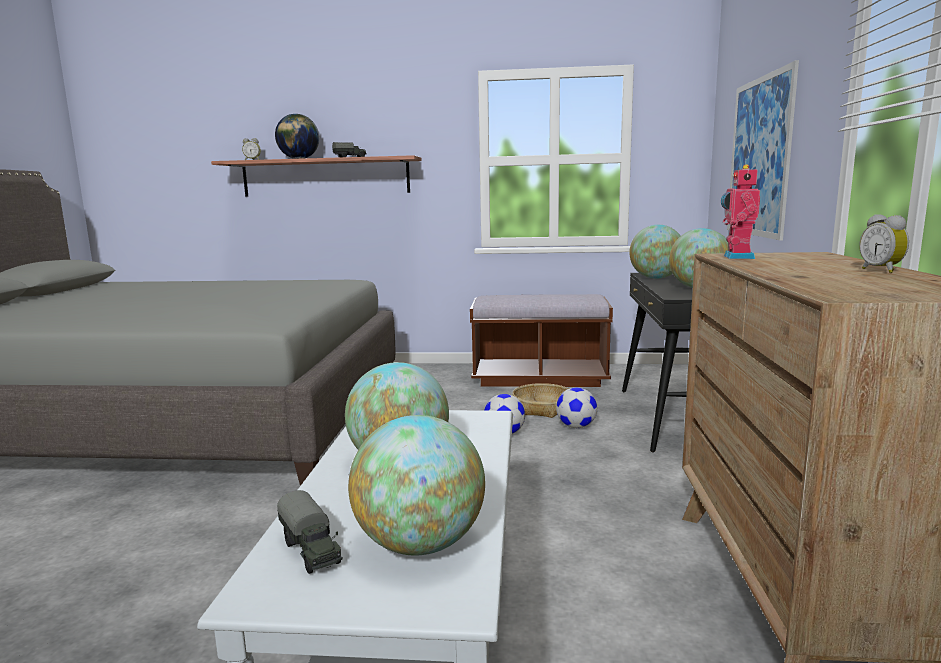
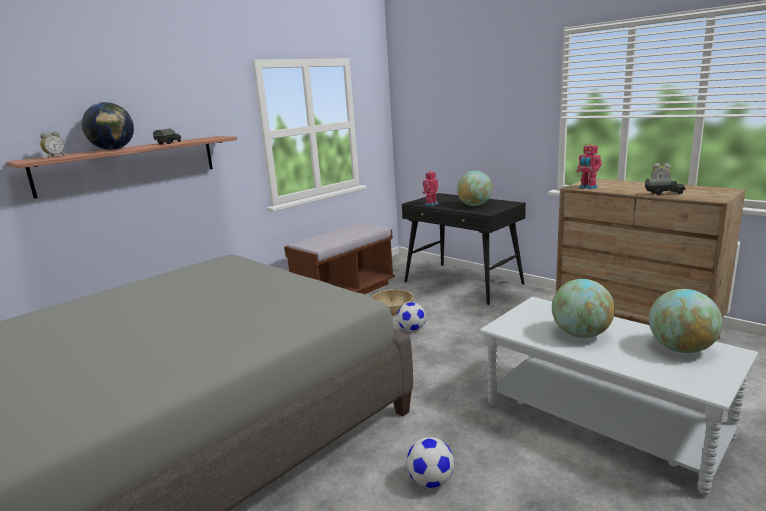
camera: 50 degrees left, 5 degrees up
toy truck [277,490,343,574] -> toy truck moved to [645,178,686,195]
football [556,388,597,428] -> football moved to [407,437,454,488]
globe [629,225,681,279] -> toy robot [423,171,438,206]
picture [727,60,799,241] -> none

